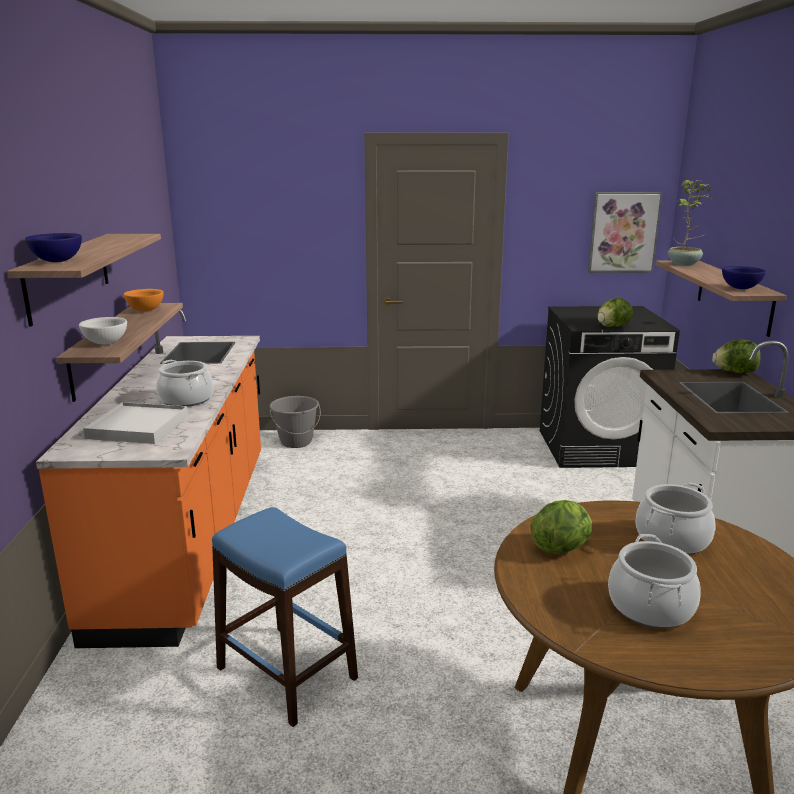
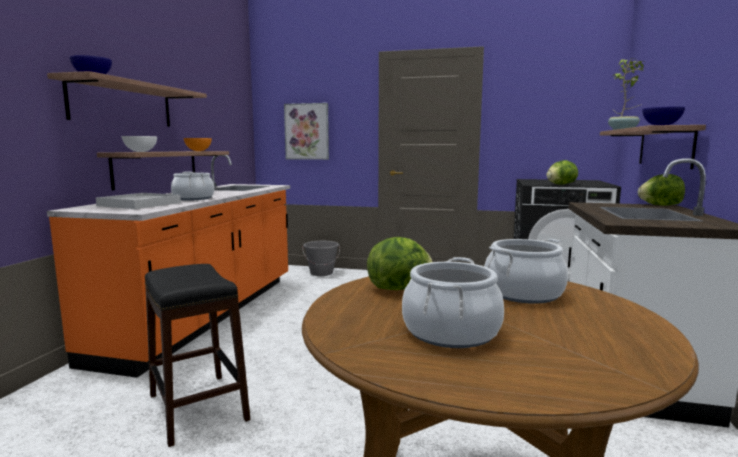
camera: 15 degrees right, 10 degrees down
blue stool [212,507,358,727] -> black stool [145,264,251,447]
picture [588,192,662,273] -> picture moved to [284,103,329,160]

